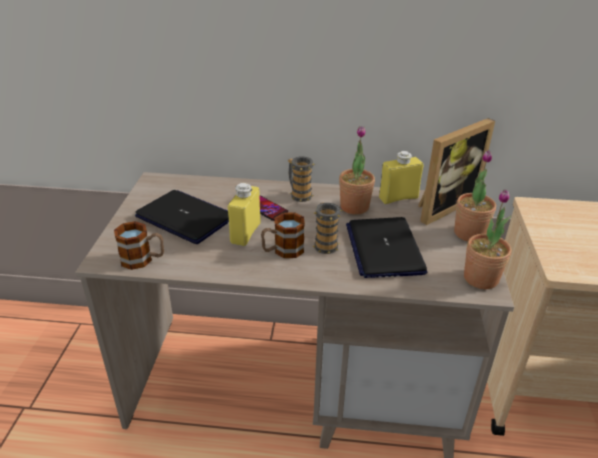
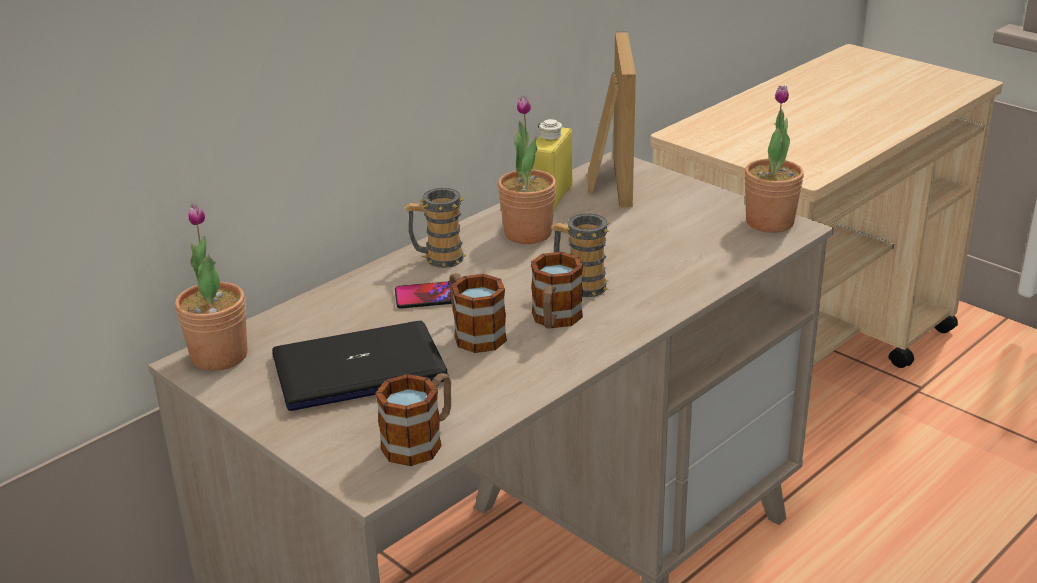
camera: 50 degrees left, 5 degrees down
yellow bottle [228,183,261,246] -> mug [449,273,507,353]
laptop [346,217,427,278] -> none
potted plant [454,150,496,241] -> potted plant moved to [175,204,247,371]

